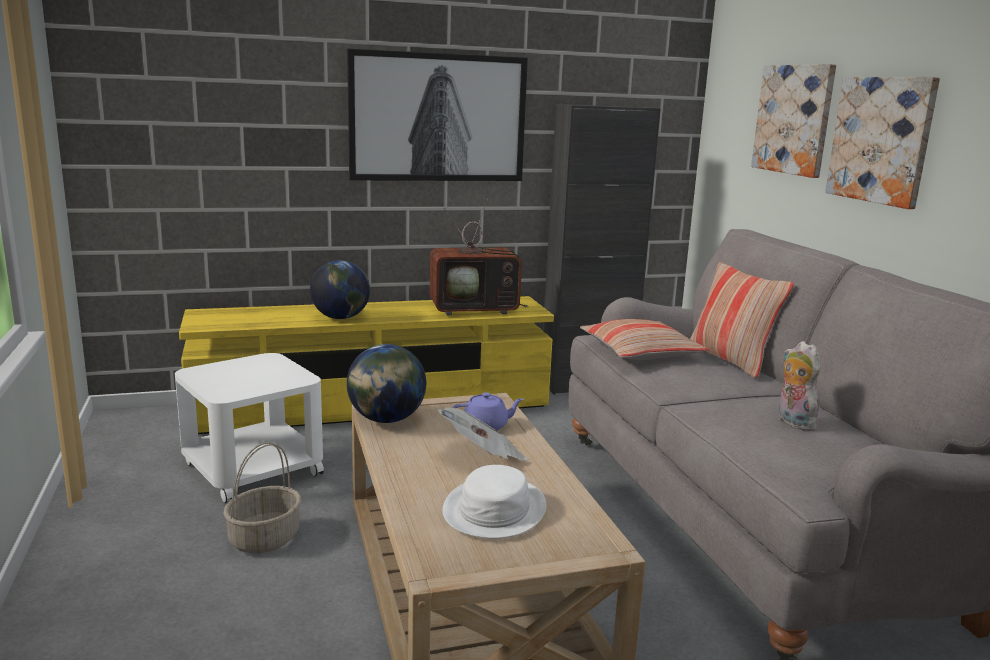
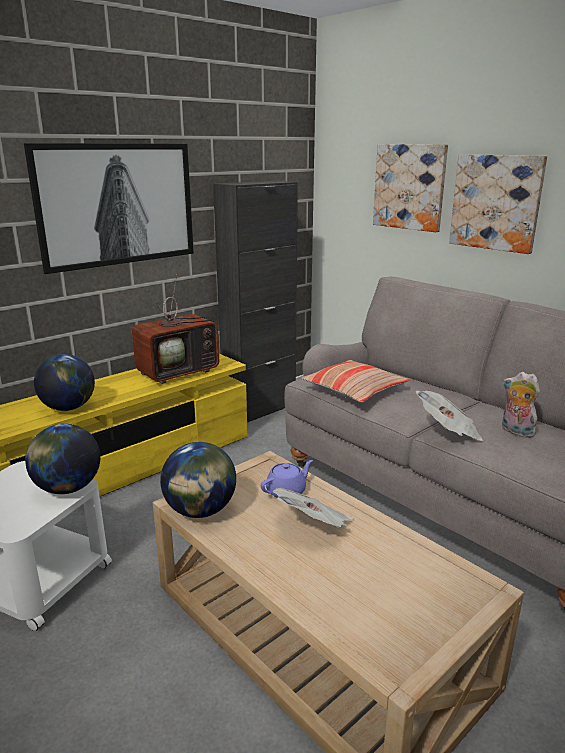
camera: 25 degrees left, 5 degrees up
basket [223,442,301,553] -> none
white hat [443,465,546,539] -> none
pillow [690,262,794,378] -> none
none -> globe [25,424,100,494]
none -> newspaper [416,390,484,441]

